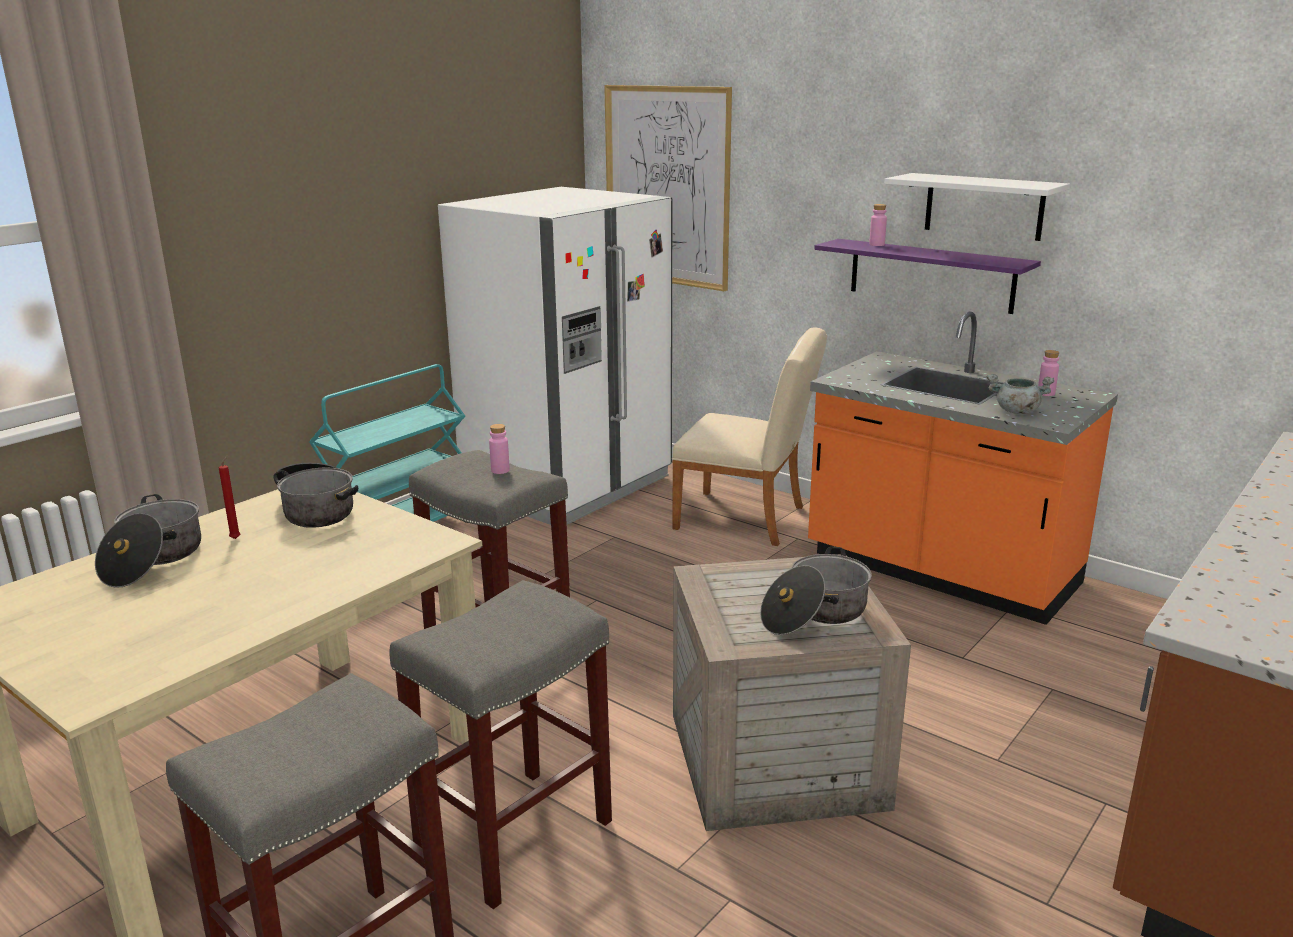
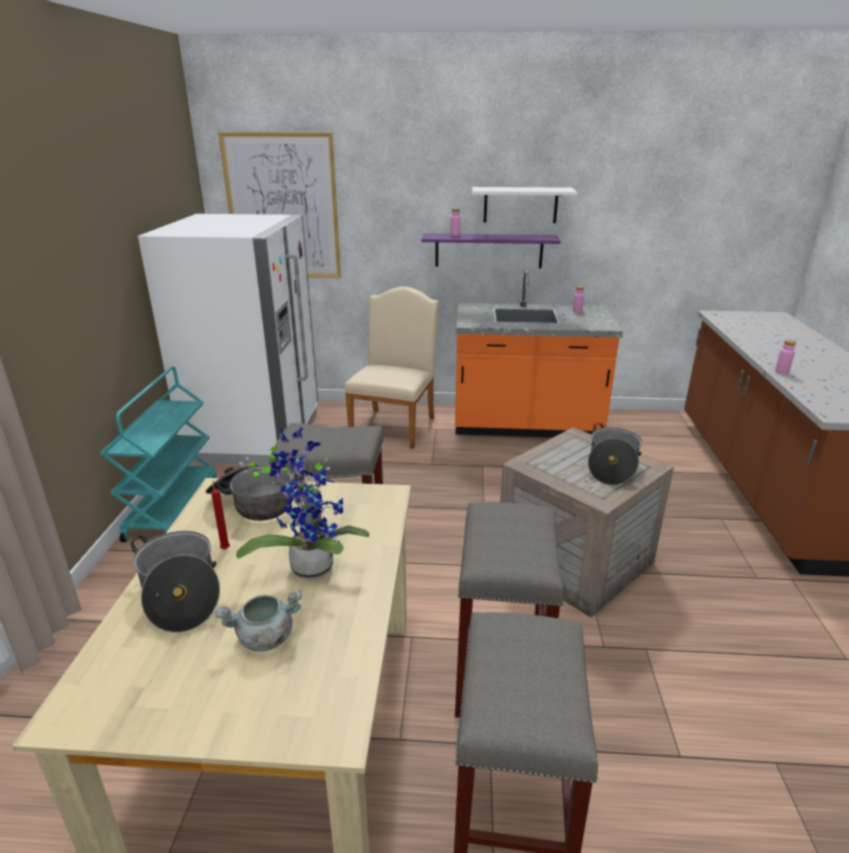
camera: 35 degrees left, 5 degrees up
pink bottle [489,424,510,474] -> pink bottle moved to [775,339,796,374]
beige chair [672,328,827,546] -> beige chair turned 60 degrees counterclockwise [345,287,439,449]
grey cooking pot [987,374,1054,414] -> grey cooking pot moved to [215,590,302,651]
none -> potted plant [236,427,370,580]

